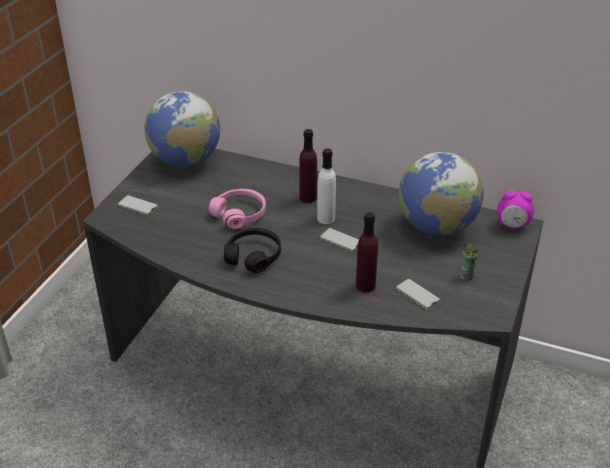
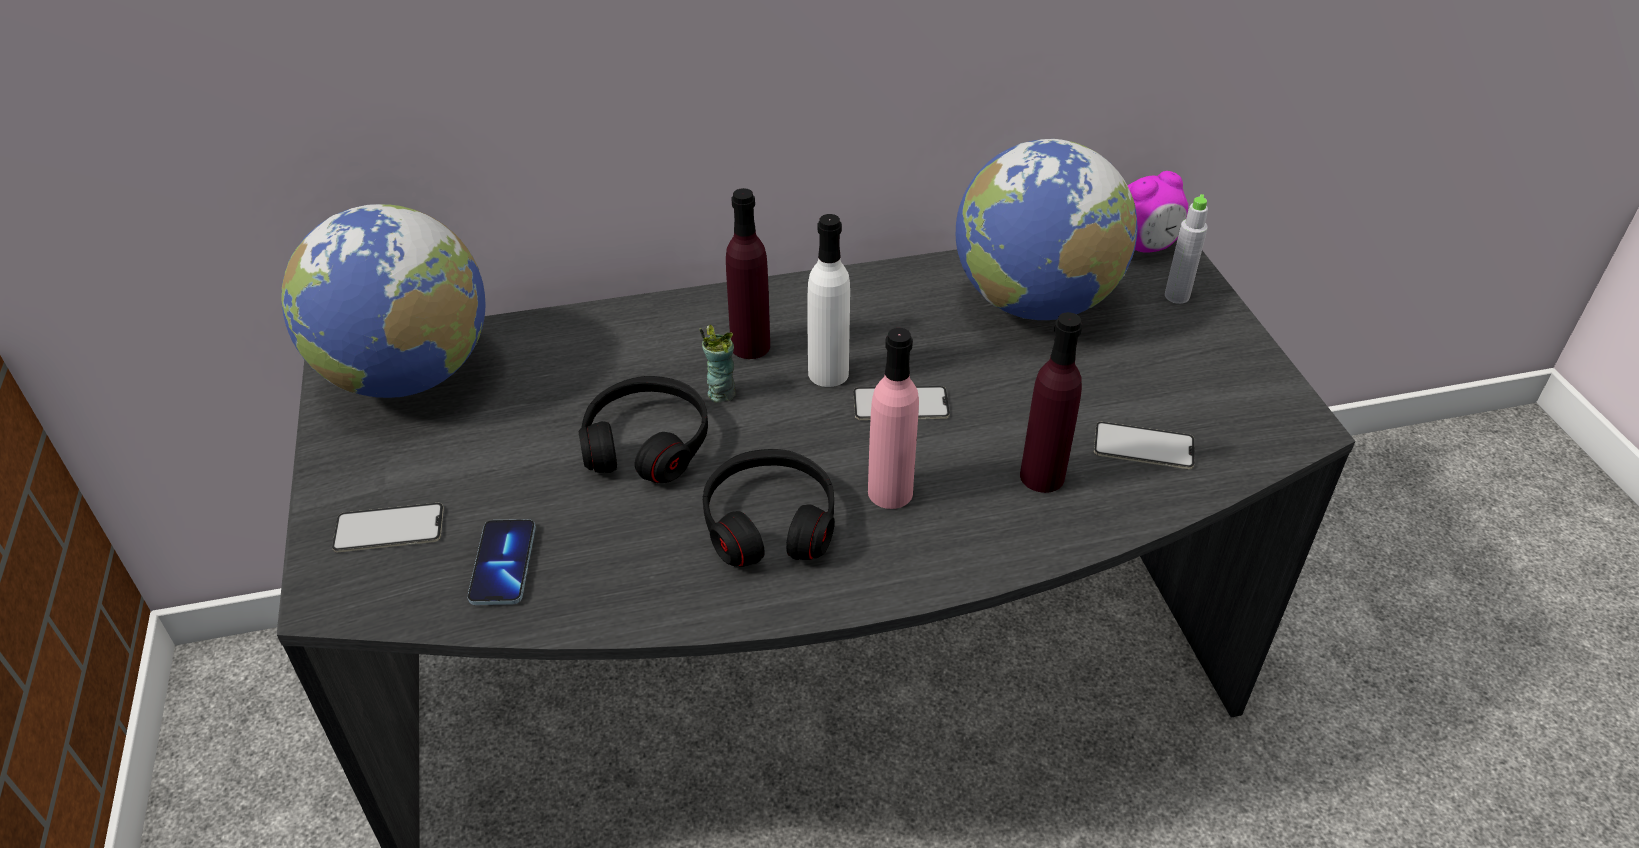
camera: 35 degrees left, 5 degrees up
pink headphones [209,189,266,229] -> black headphones [579,376,708,483]
cup [460,243,478,281] -> cup moved to [699,324,736,403]
none -> phone [467,519,536,605]
none -> pink bottle [868,328,919,509]
none -> grey bottle [1165,194,1208,304]

